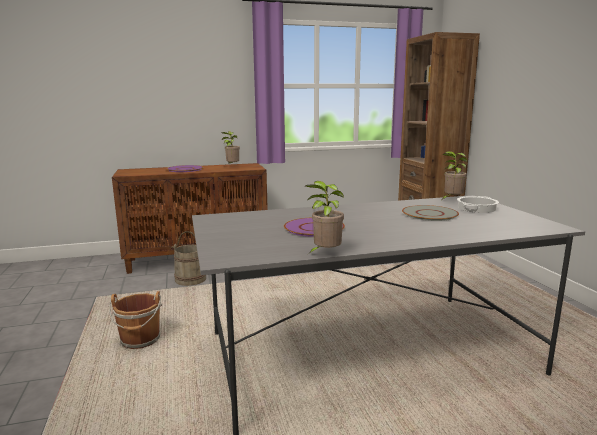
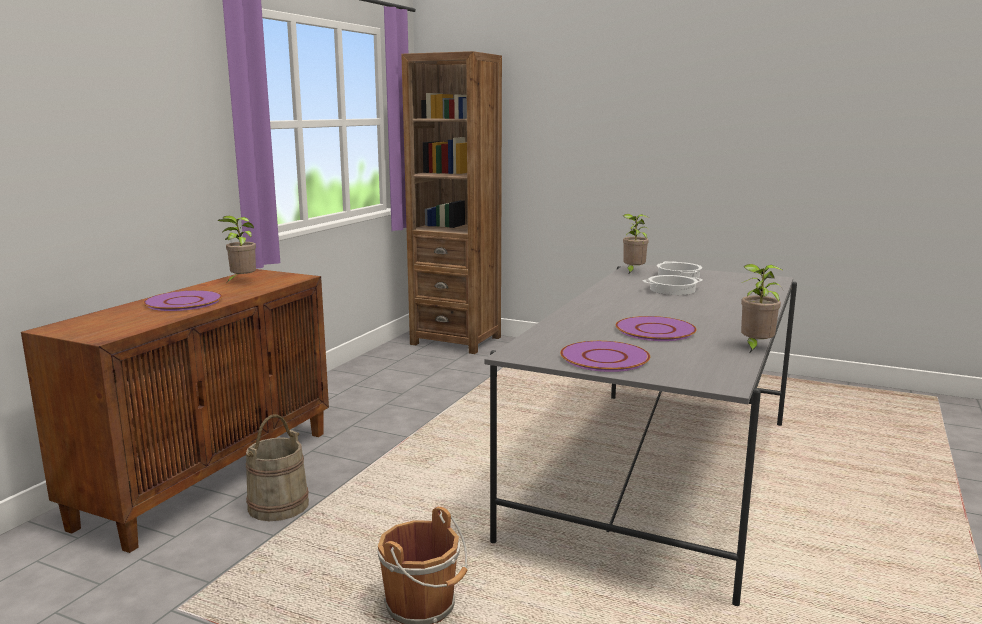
camera: 50 degrees left, 0 degrees up
grey plate [402,205,459,221] -> cooking pot [643,275,702,295]
none -> purple plate [560,341,650,372]

